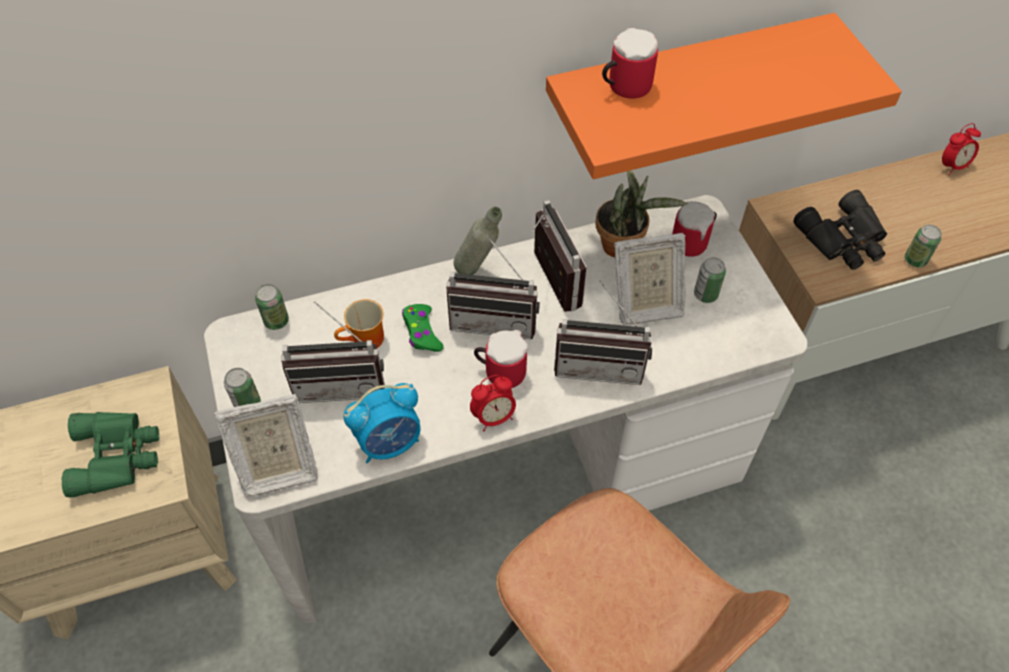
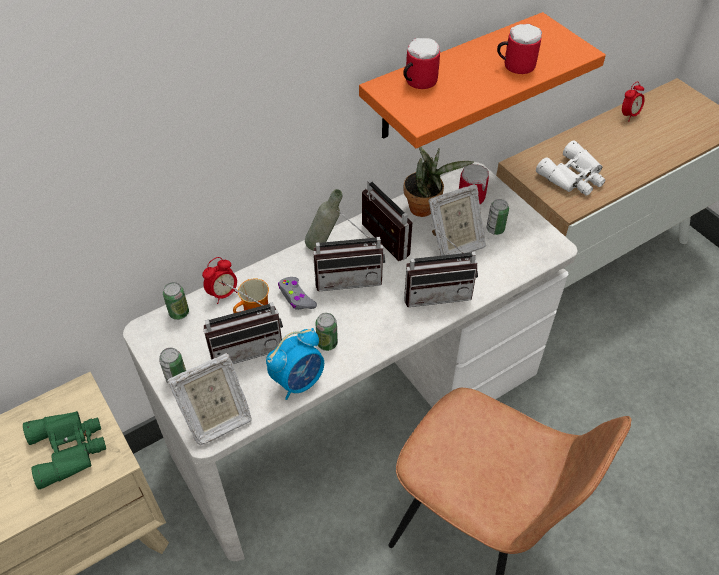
camera: 15 degrees left, 5 degrees down
green game controller [402,304,443,352] -> grey game controller [278,277,317,310]
alarm clock [470,375,516,431] -> alarm clock moved to [202,257,237,304]
mug [474,330,528,388] -> mug moved to [497,24,542,74]
black binoculars [794,190,887,270] -> white binoculars [536,140,606,196]
can [905,225,941,268] -> can moved to [315,313,338,351]

